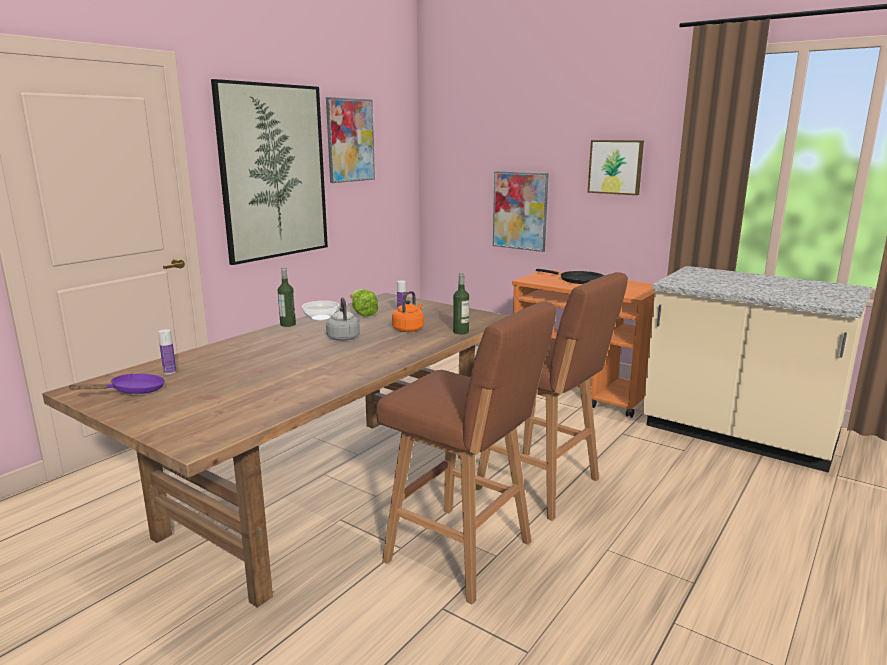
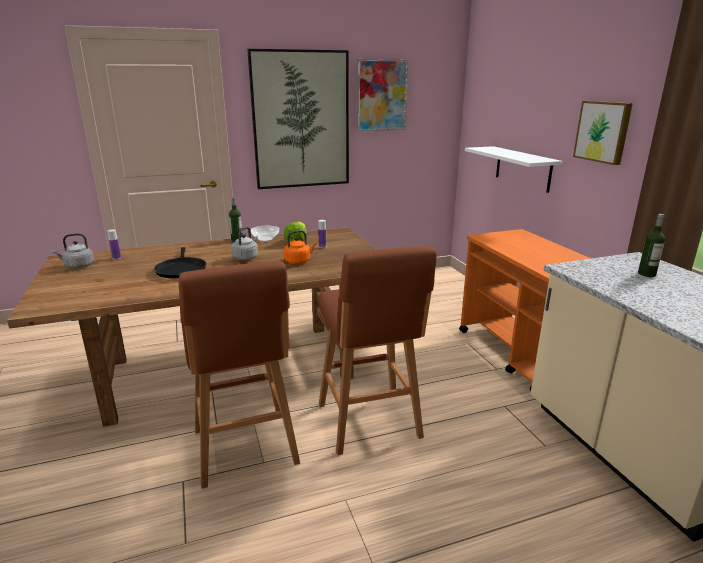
camera: 35 degrees right, 5 degrees up
purple frying pan [70,374,165,394] -> grey kettle [53,233,94,268]
bottle [453,273,469,334] -> bottle moved to [638,214,665,277]
picture [493,171,549,252] -> white shelf [465,146,563,193]
black frying pan [536,269,604,284] -> black frying pan moved to [154,247,206,279]

